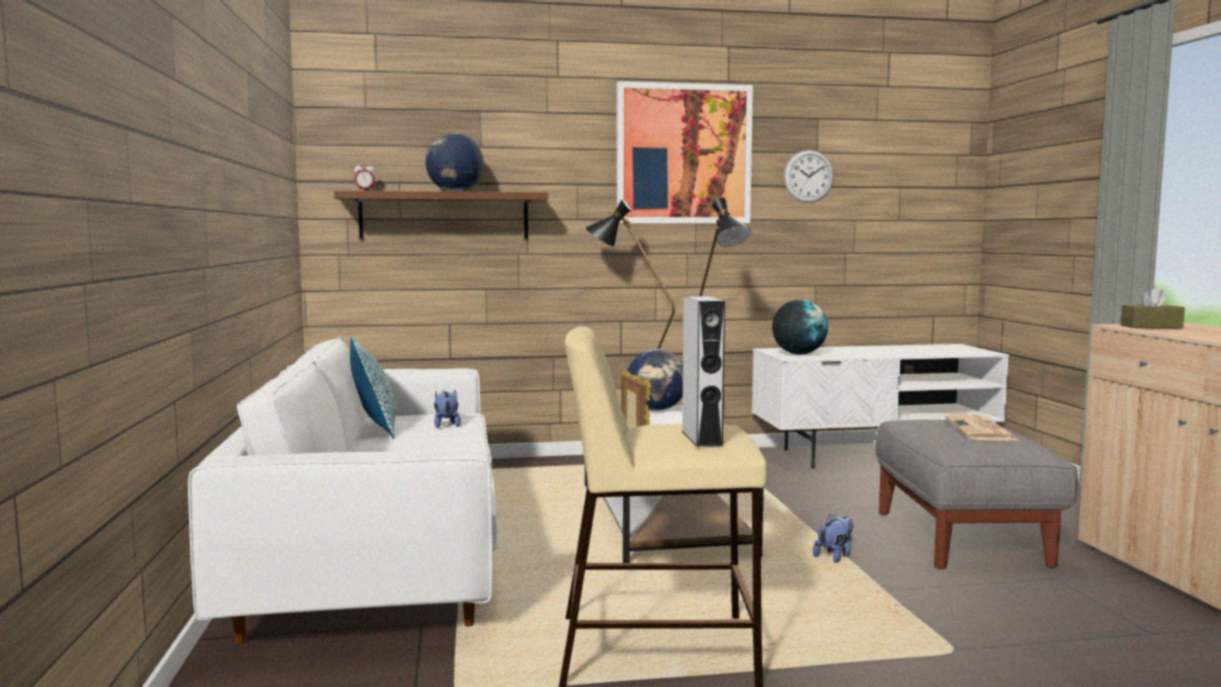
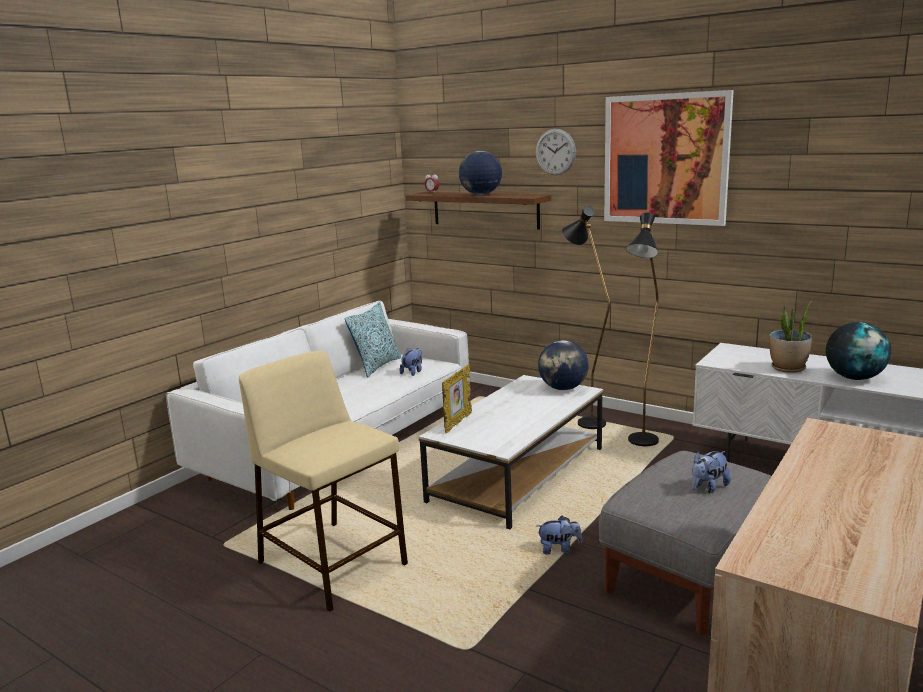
camera: 45 degrees right, 10 degrees up
grey speaker [682,296,725,447] -> none
globe [772,299,828,355] -> globe moved to [826,322,891,380]
wall clock [784,150,834,203] -> wall clock moved to [536,129,576,175]
newspaper [945,414,1019,441] -> plush toy [692,451,731,493]
brown tissue box [1120,286,1185,328] -> none
none -> potted plant [769,301,812,373]

